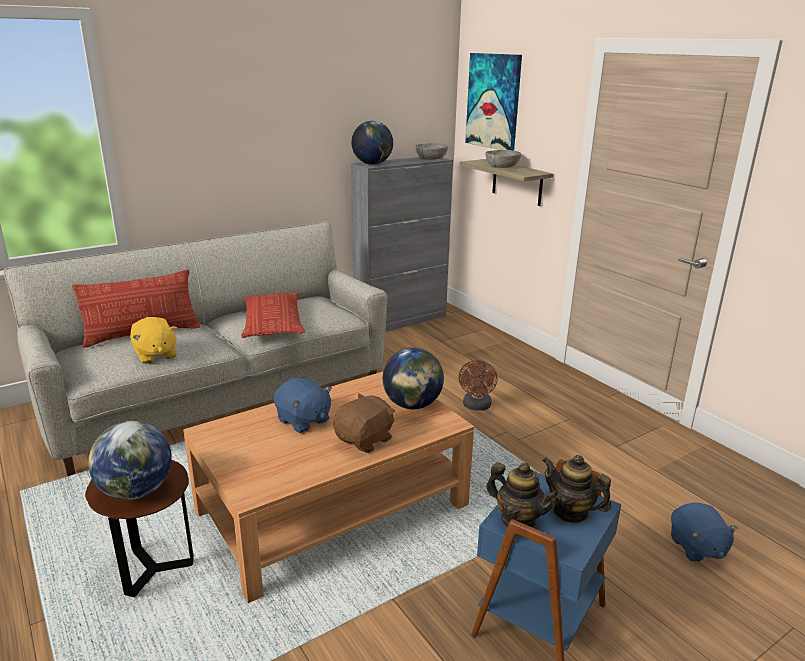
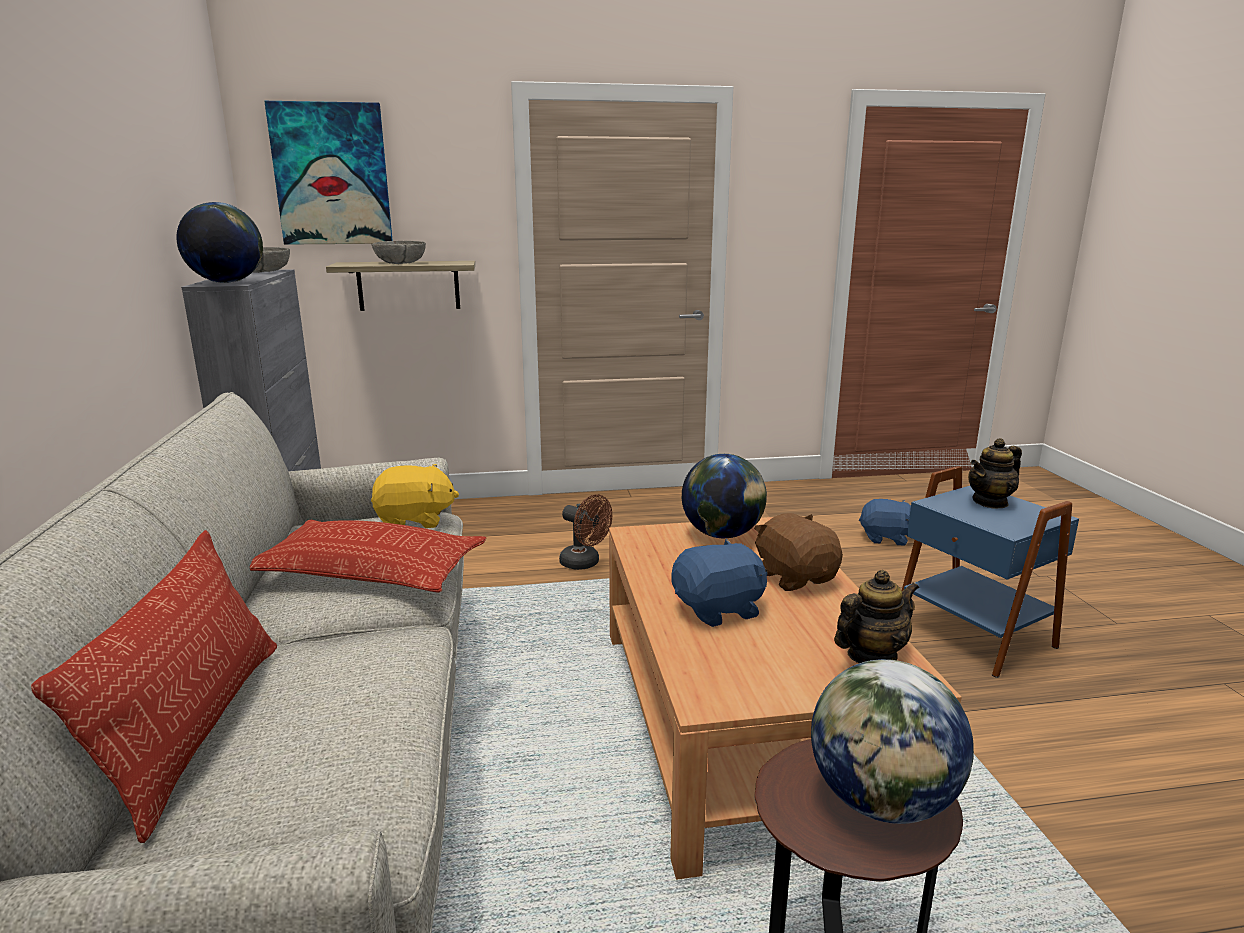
camera: 65 degrees left, 5 degrees down
yellow plush toy [130,317,178,364] -> yellow plush toy moved to [371,464,459,528]
teapot [486,463,559,528] -> teapot moved to [834,570,919,663]

